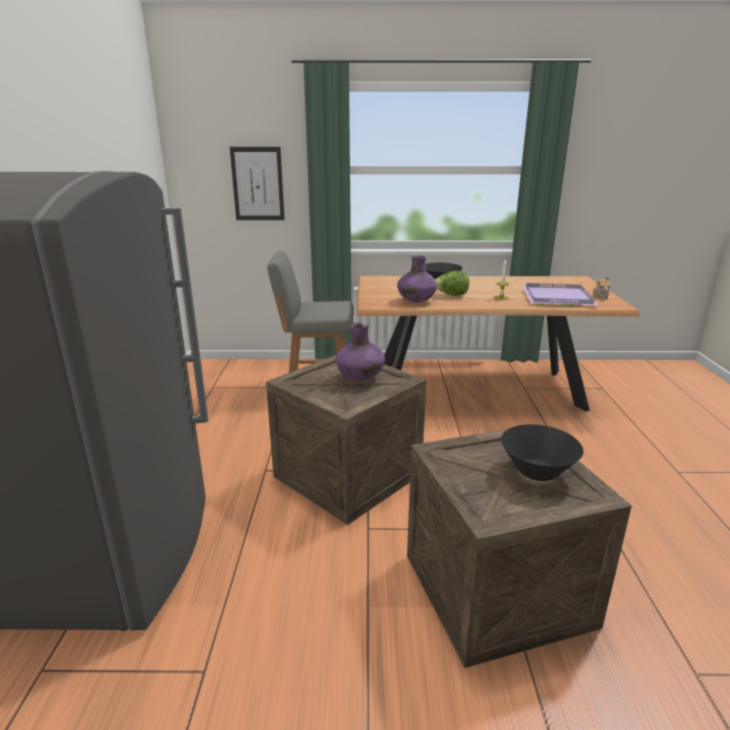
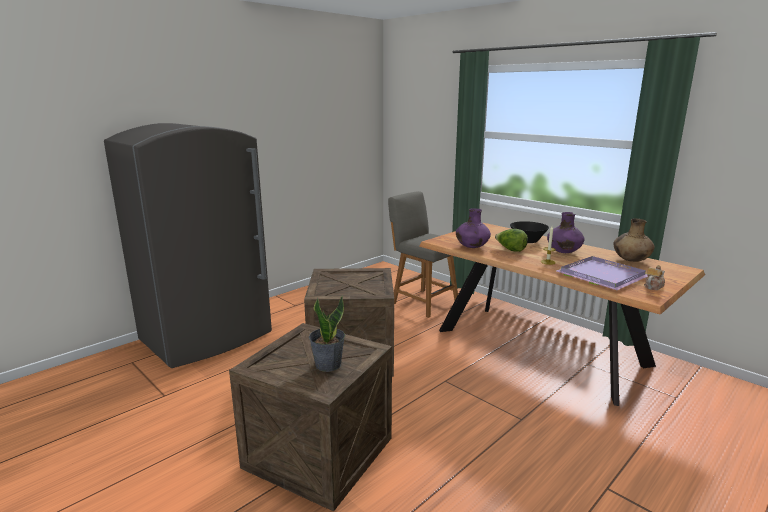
camera: 45 degrees right, 5 degrees down
picture [230,147,285,220] -> none
purple vase [336,322,385,381] -> purple vase moved to [547,212,585,253]
black bowl [501,424,584,481] -> potted plant [309,296,345,372]
none -> brown vase [614,218,655,262]

